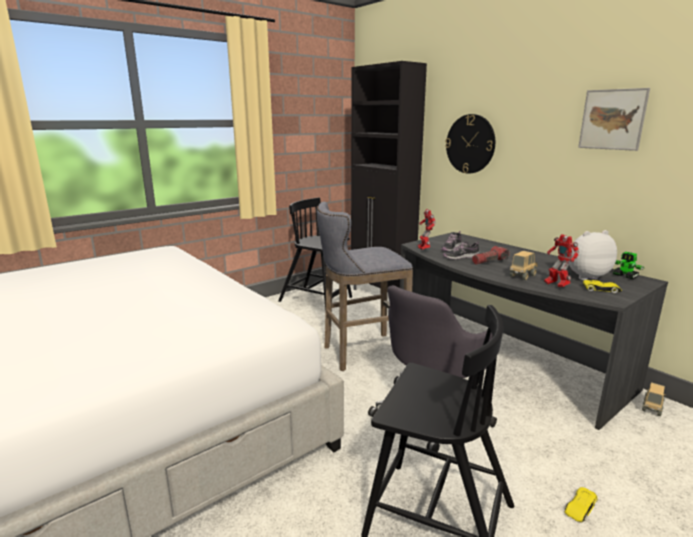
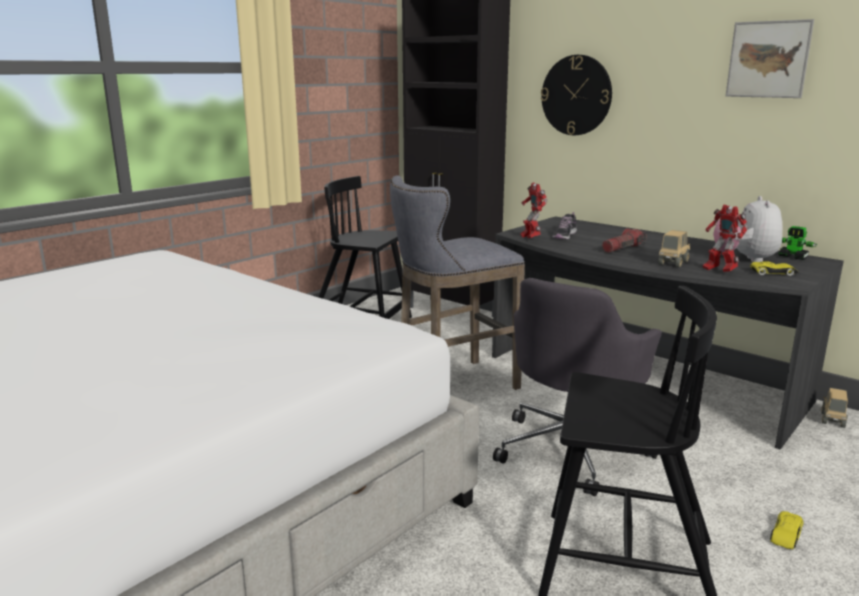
camera: 10 degrees left, 0 degrees up
shoe [443,241,479,260] -> none
plush toy [567,230,617,280] -> plush toy turned 60 degrees counterclockwise [713,196,783,262]

